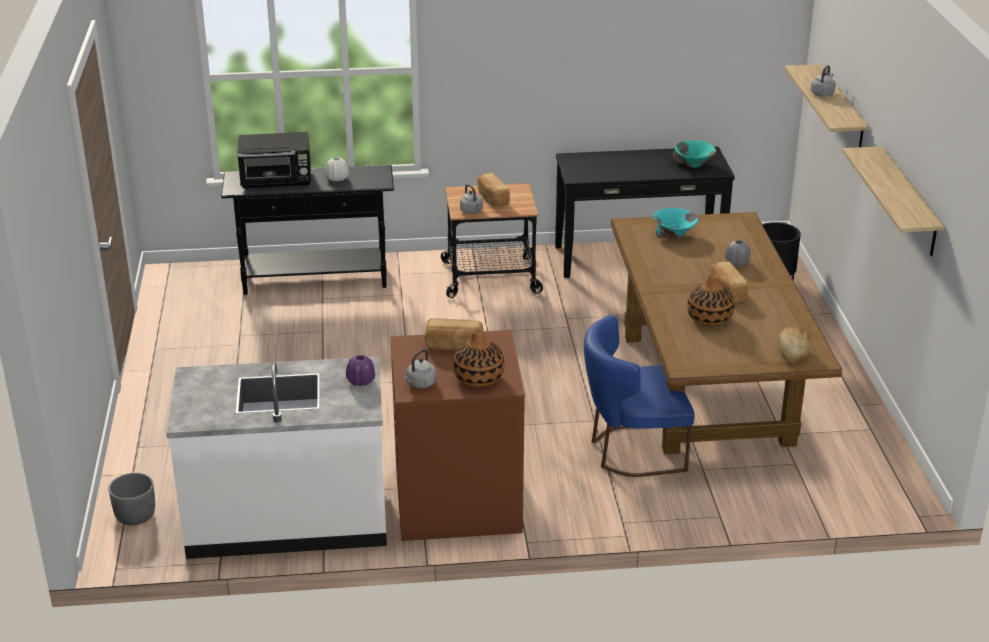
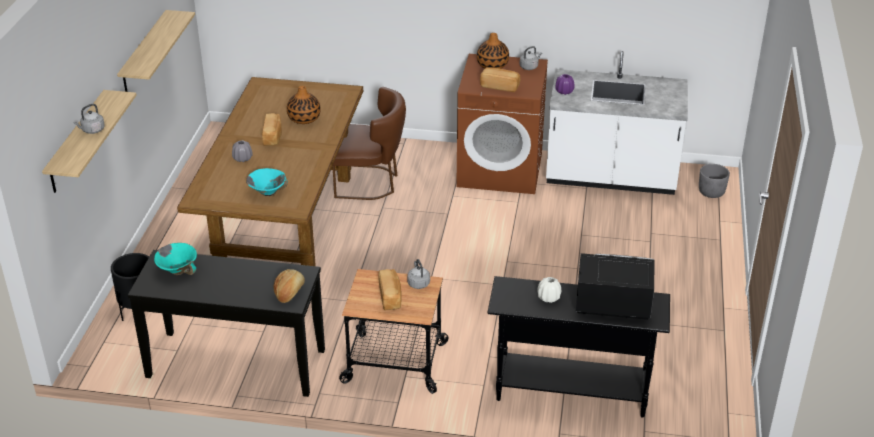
camera: 165 degrees left, 5 degrees up
blue chair [584,315,694,477] -> brown chair [332,87,406,200]
bread [778,327,811,363] -> bread moved to [274,269,305,303]

